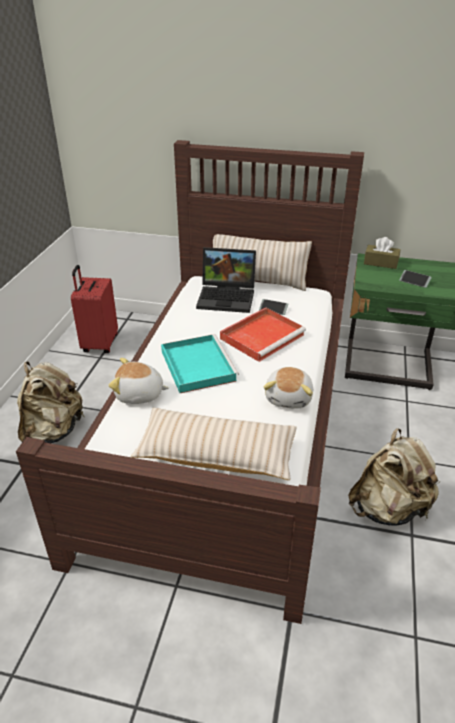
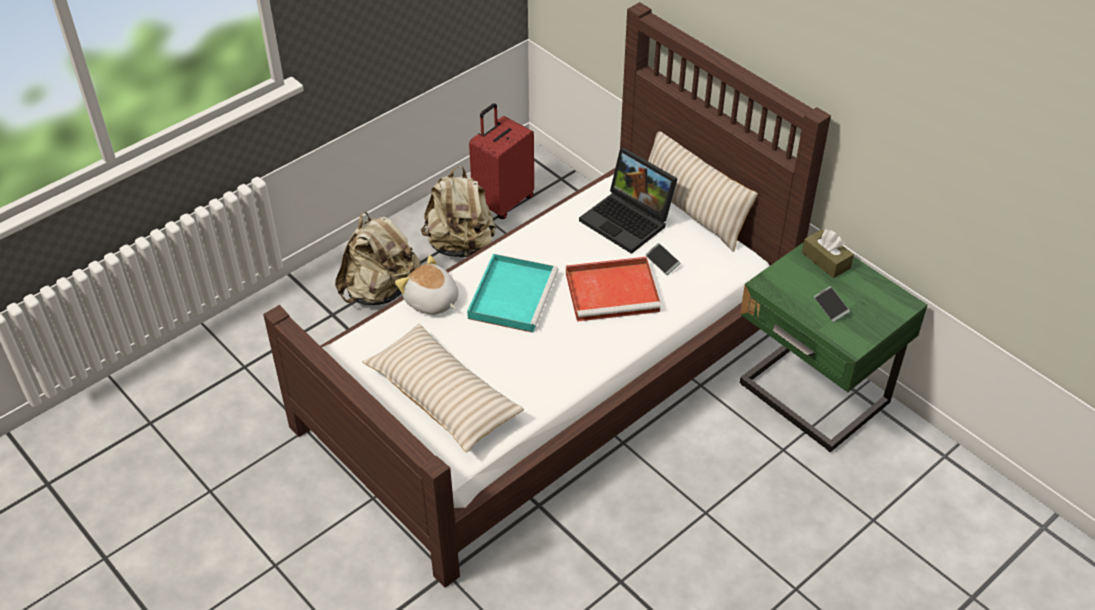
camera: 35 degrees right, 10 degrees up
plush toy [264,367,313,409] -> none
beige backpack [348,428,439,526] -> beige backpack moved to [421,166,496,257]

